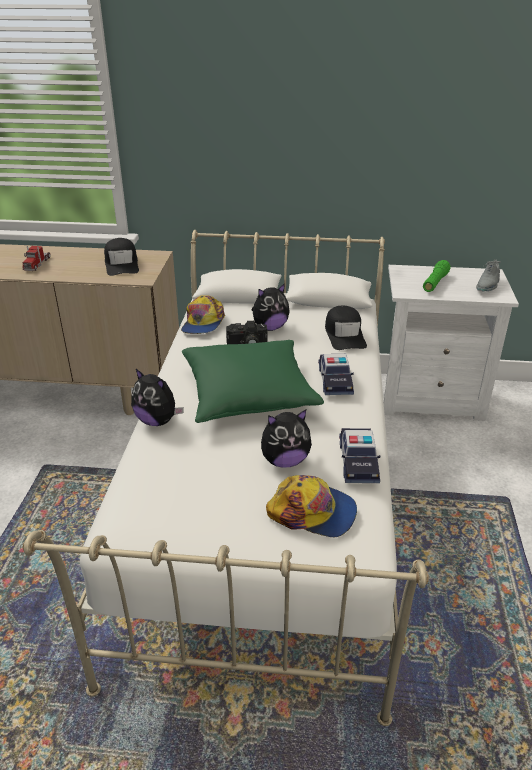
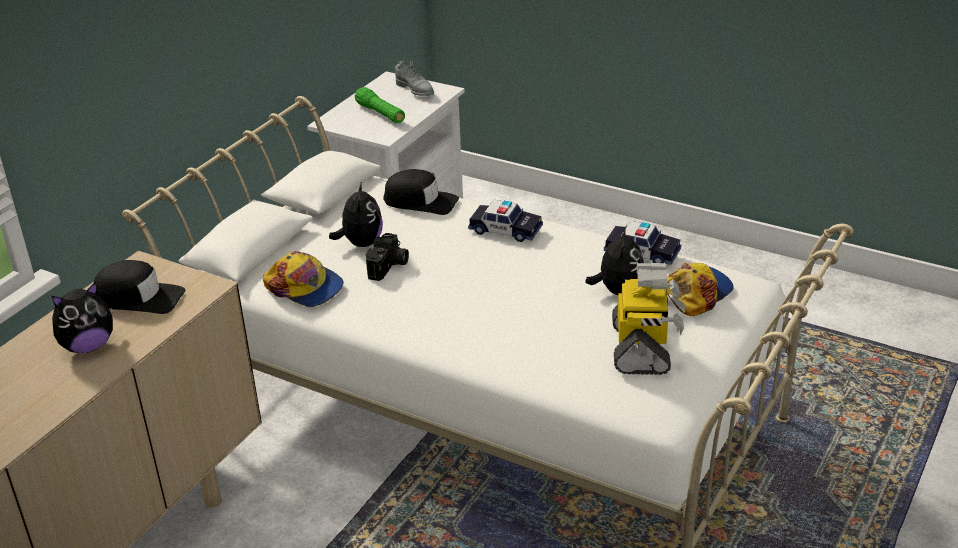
camera: 65 degrees left, 0 degrees up
toy truck [22,246,51,271] -> none
plush toy [131,369,184,426] -> plush toy moved to [52,282,113,353]
green pillow [182,340,324,423] -> none
none -> toy robot [612,263,684,375]

